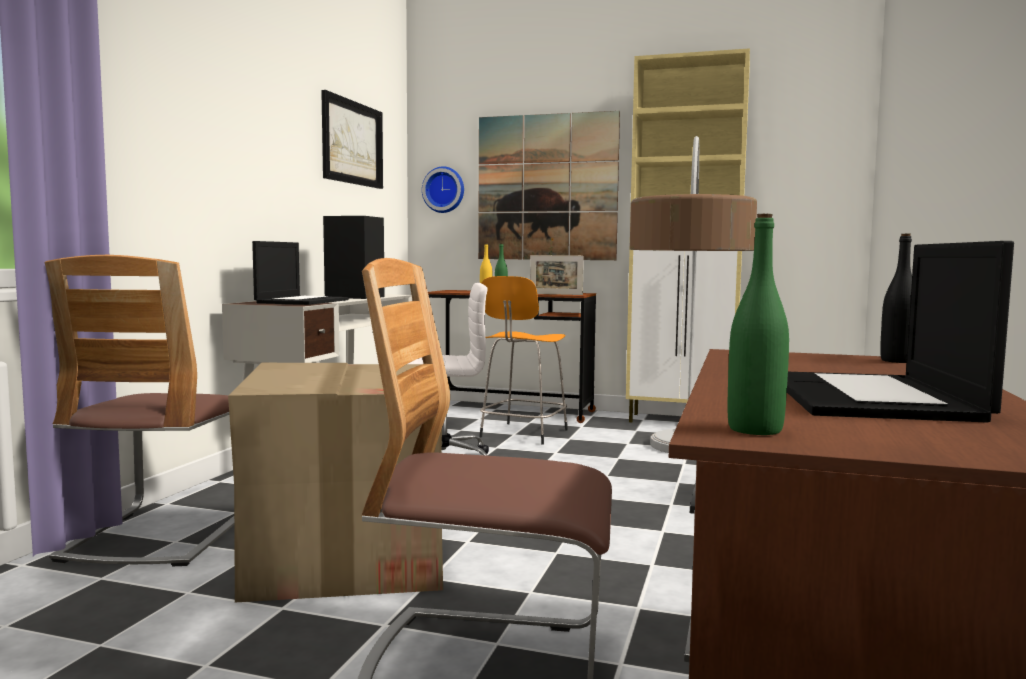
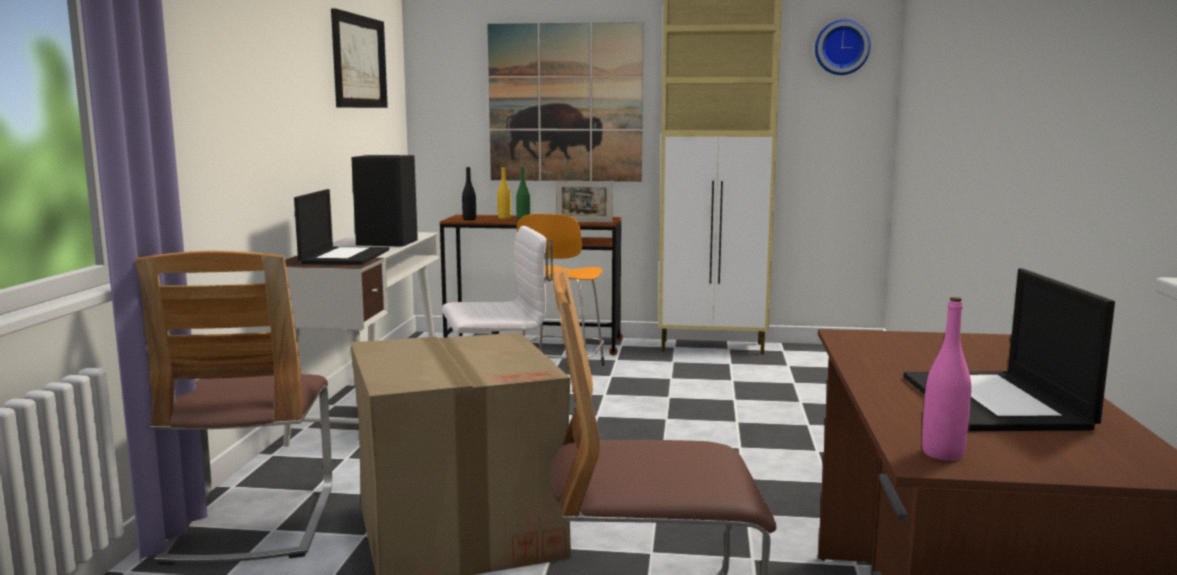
camera: 10 degrees left, 5 degrees up
wall clock [422,166,464,213] -> wall clock moved to [815,19,870,75]
floor lamp [630,136,757,453] -> none
green bottle [728,214,789,435] -> pink bottle [922,297,971,461]
black bottle [880,233,912,363] -> black bottle moved to [462,167,476,220]

